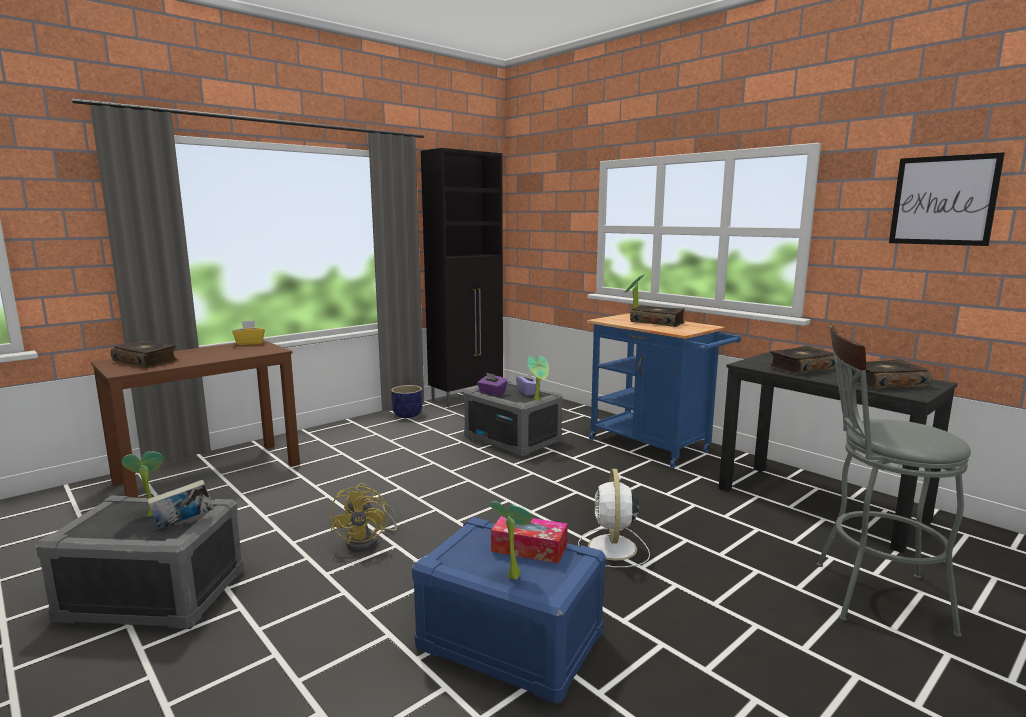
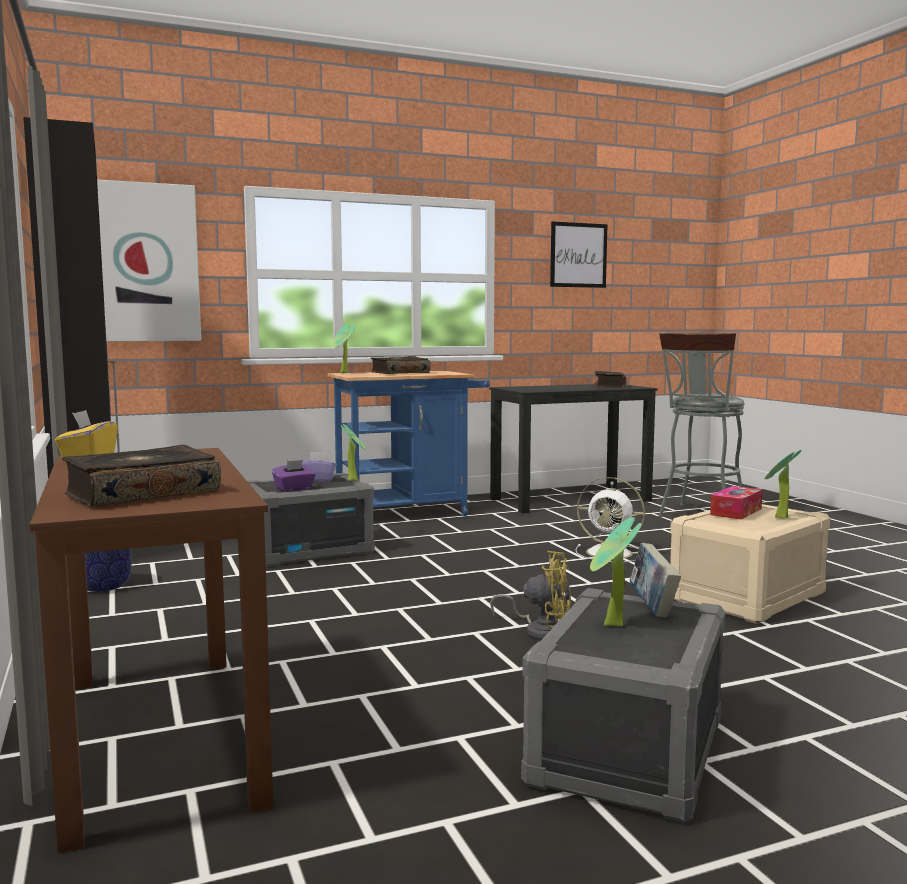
camera: 70 degrees left, 5 degrees down
blue storage box [412,517,606,704] -> beige storage box [670,504,830,624]
book [768,346,836,375] -> none
none -> picture [97,180,201,342]

